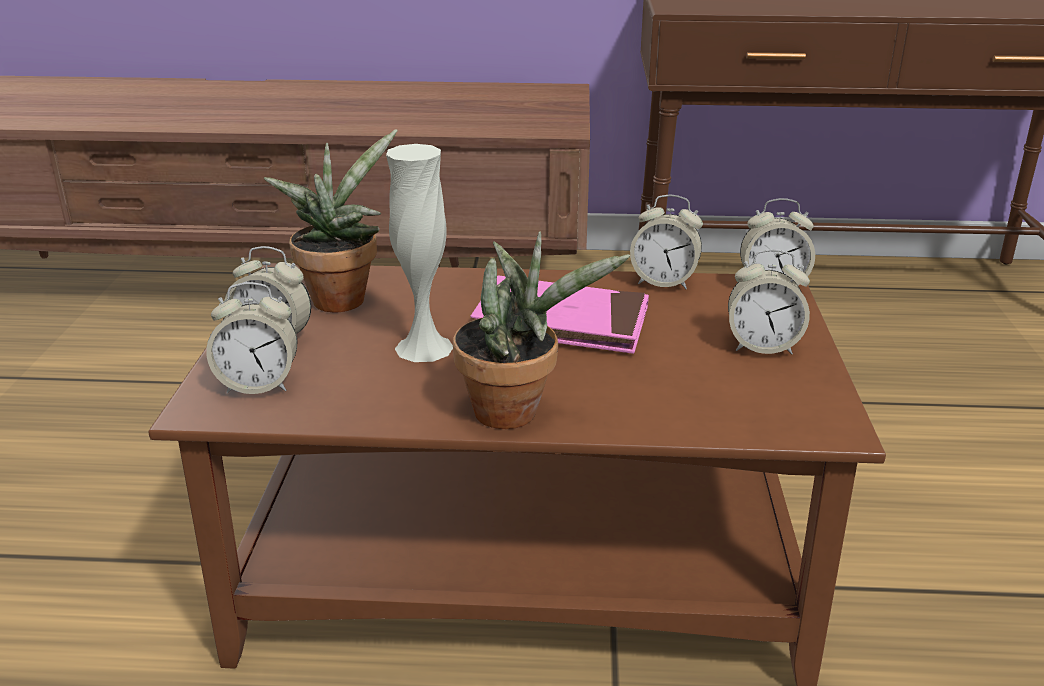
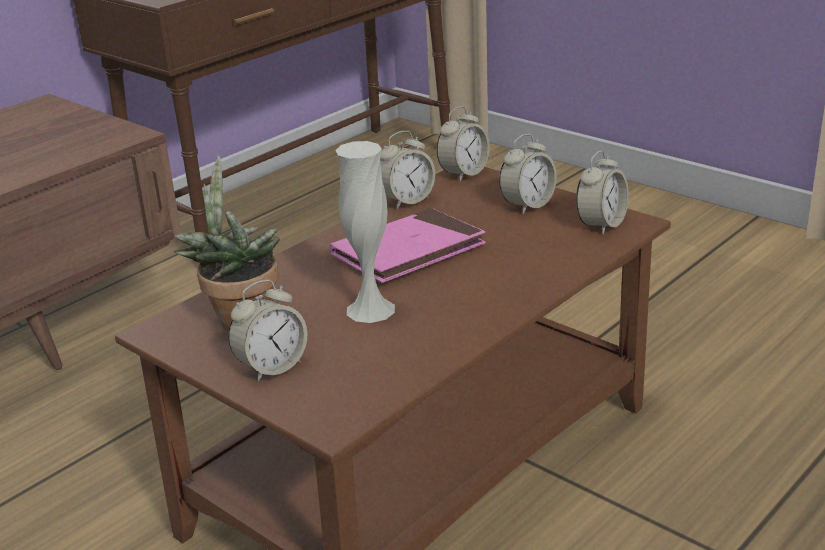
camera: 50 degrees left, 0 degrees up
alarm clock [206,282,297,394] -> alarm clock moved to [576,150,629,235]
potted plant [453,231,630,429] -> none

